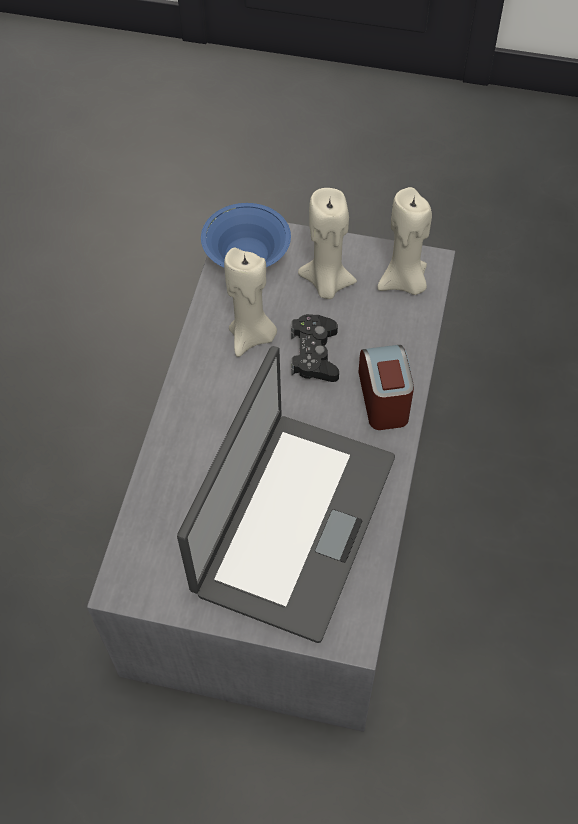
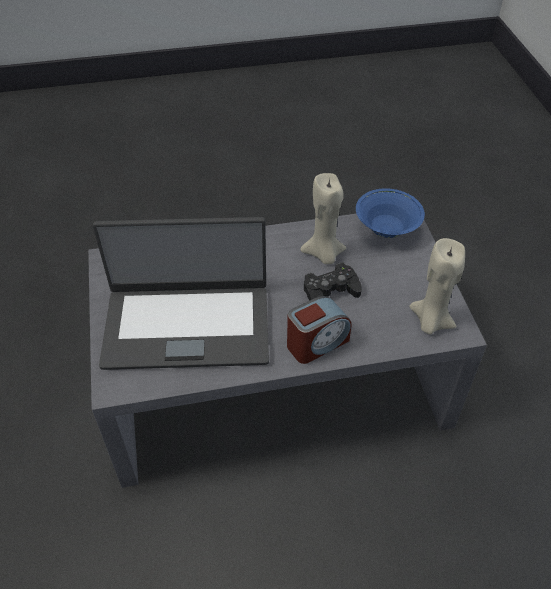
camera: 65 degrees right, 10 degrees down
beige candle [298,188,357,299] -> none

